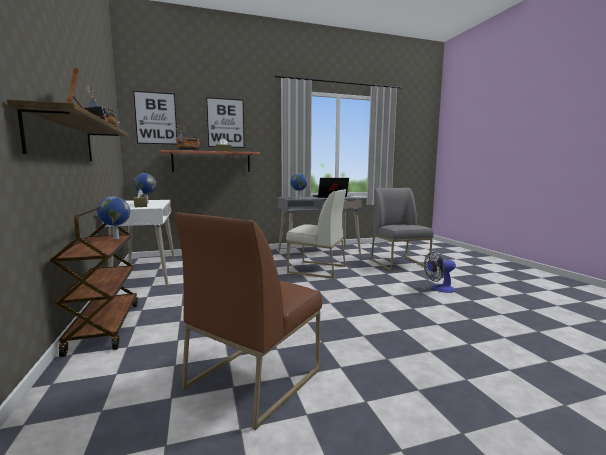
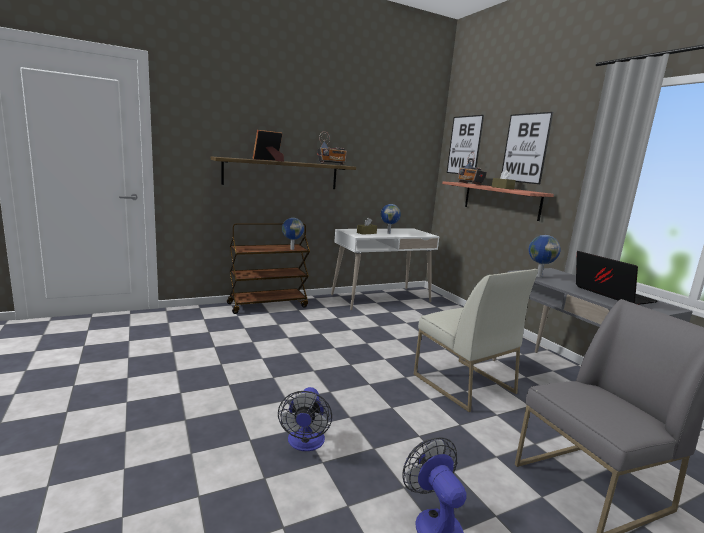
camera: 80 degrees right, 5 degrees up
brown chair [175,212,322,430] -> none
white chair [286,189,346,279] -> white chair turned 45 degrees counterclockwise [414,269,538,412]
none -> fan [278,387,332,451]

